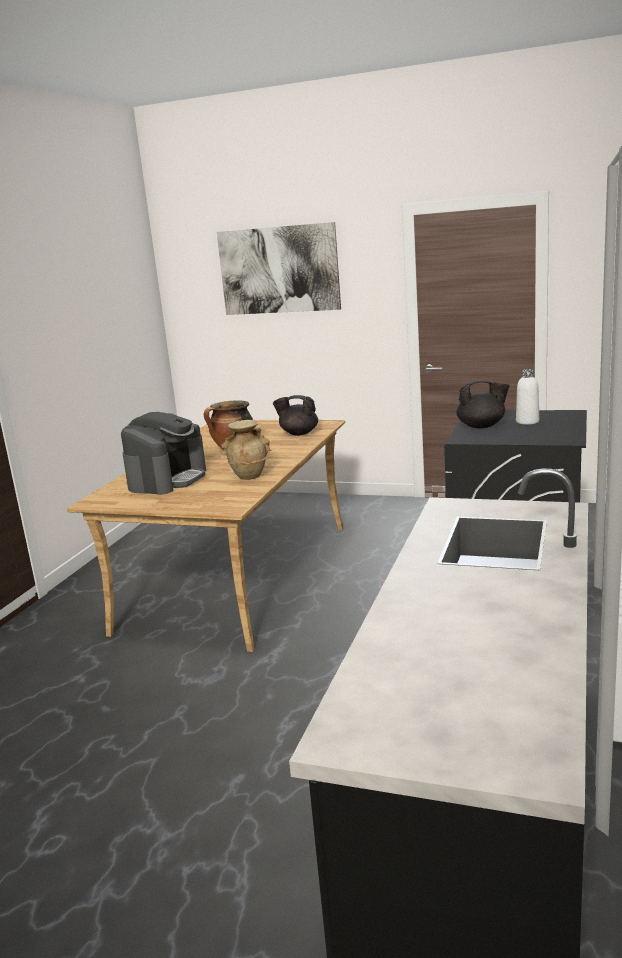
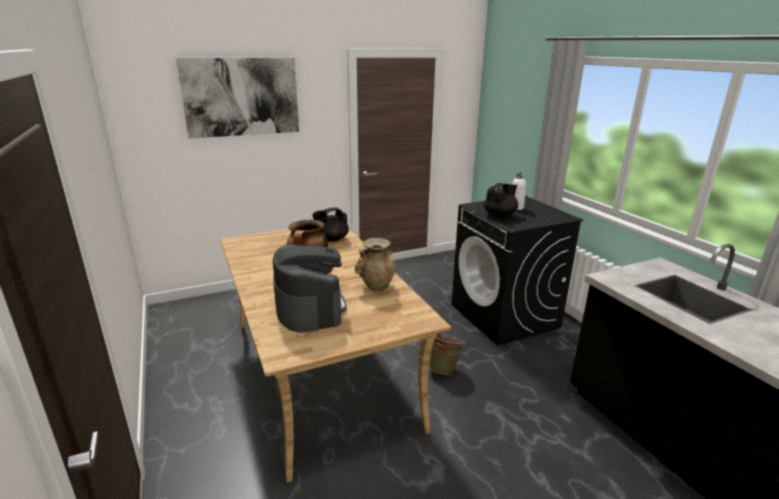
camera: 45 degrees left, 5 degrees up
none -> green bucket [429,333,465,375]

